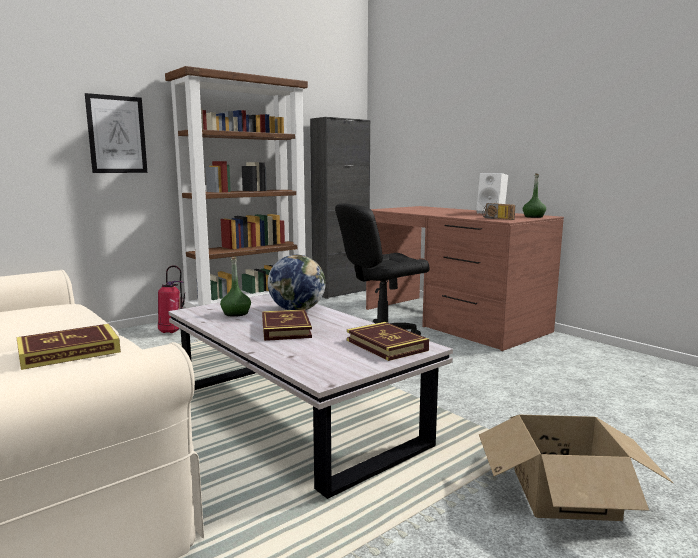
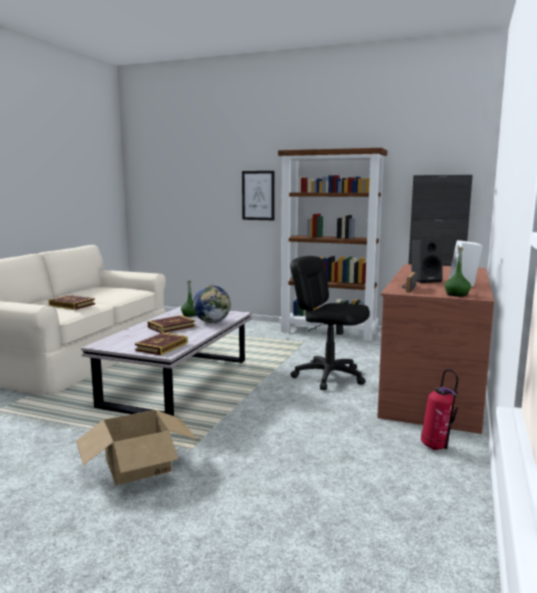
camera: 60 degrees right, 0 degrees up
fire extinguisher [158,265,185,333] -> fire extinguisher moved to [421,369,458,450]
none -> black speaker [411,240,443,283]

